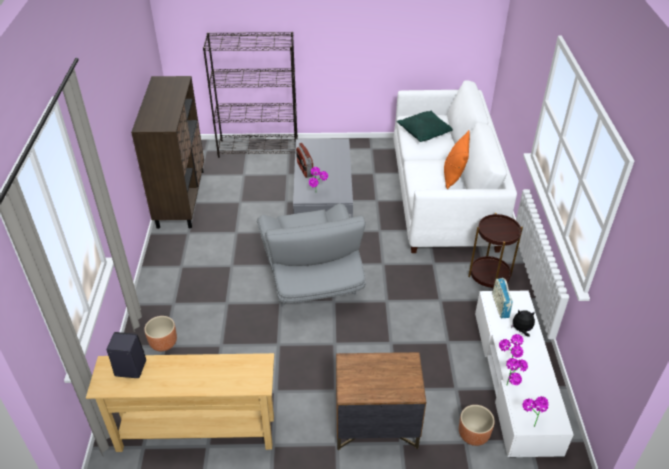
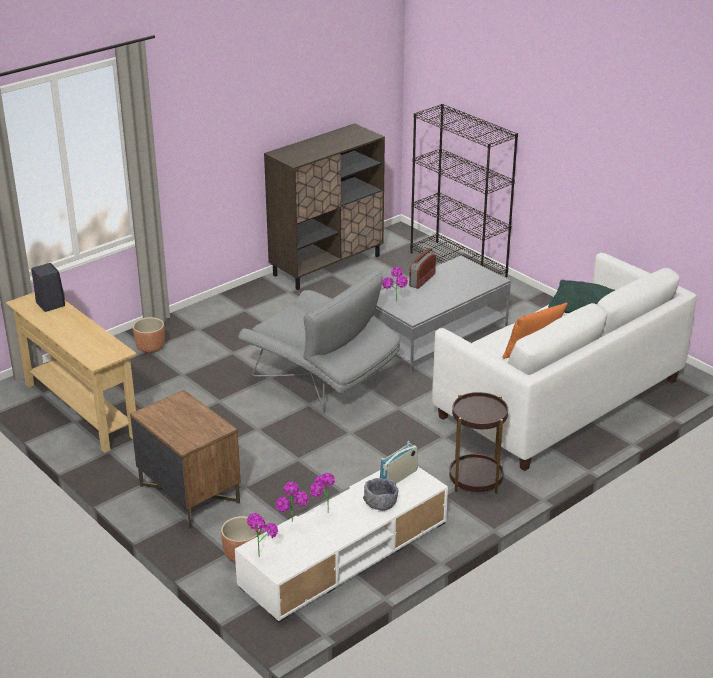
camera: 50 degrees right, 10 degrees down
grey armchair [257,203,366,307] -> grey armchair turned 90 degrees counterclockwise [238,270,401,412]
plush toy [511,310,535,337] -> grey bowl [363,478,398,511]

